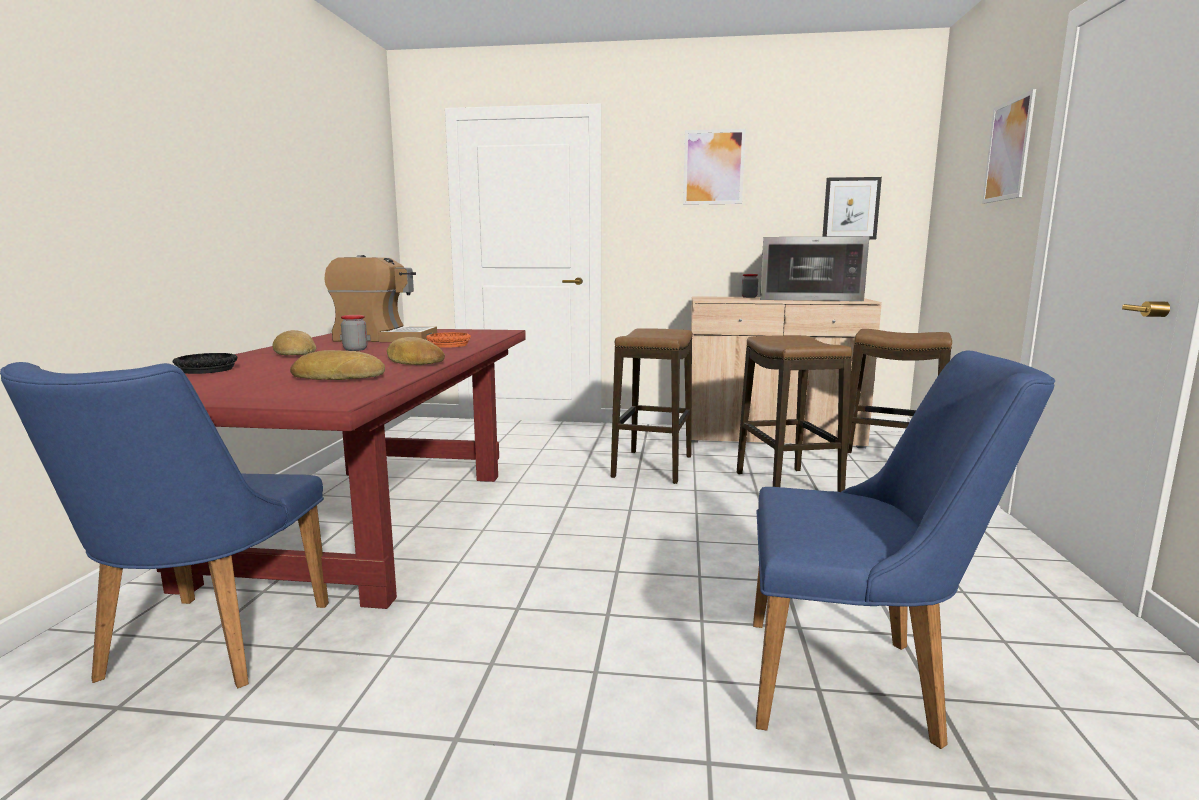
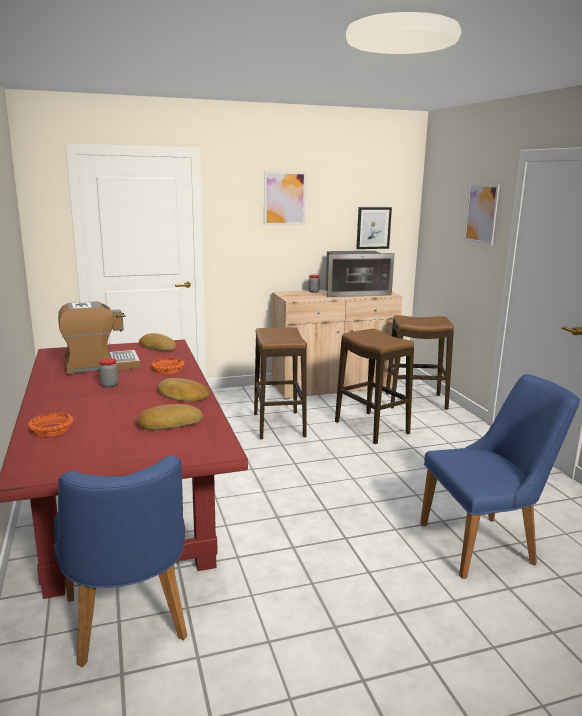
camera: 25 degrees left, 5 degrees up
black bowl [173,353,238,374] -> orange bowl [28,413,74,437]
bread [273,330,316,355] -> bread moved to [139,333,176,351]

